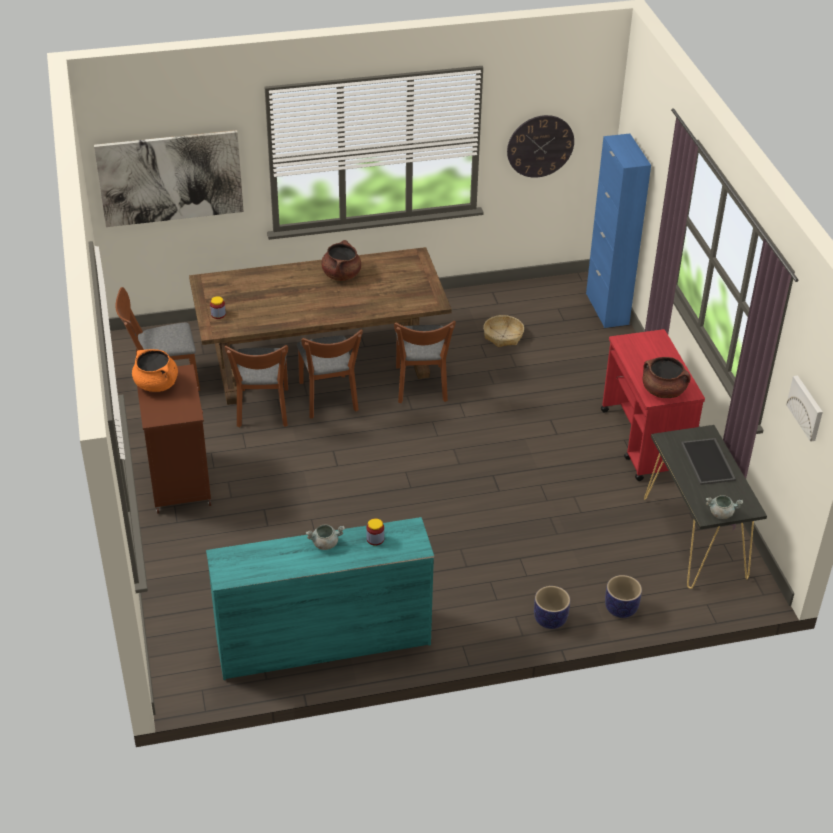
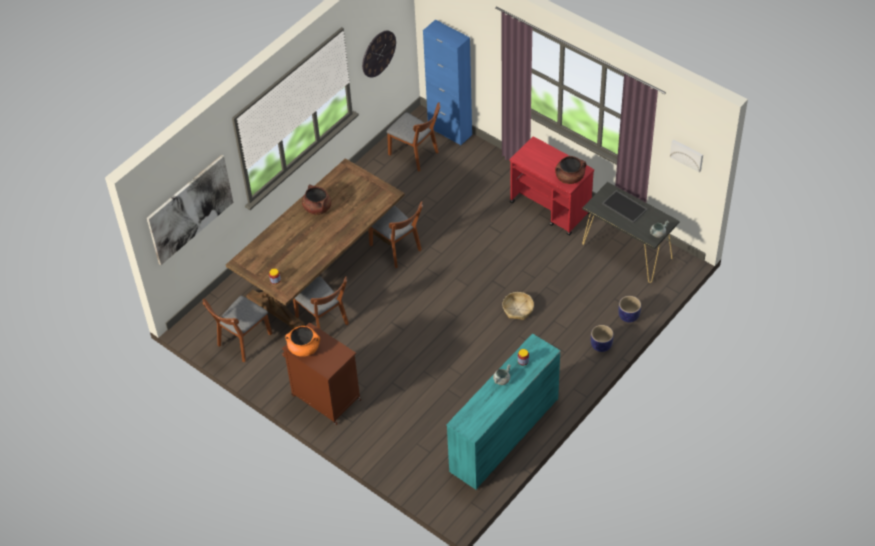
camera: 35 degrees left, 10 degrees up
brown chair [297,329,363,419] -> brown chair moved to [387,102,441,172]
basket [483,315,524,347] -> basket moved to [502,292,534,320]

